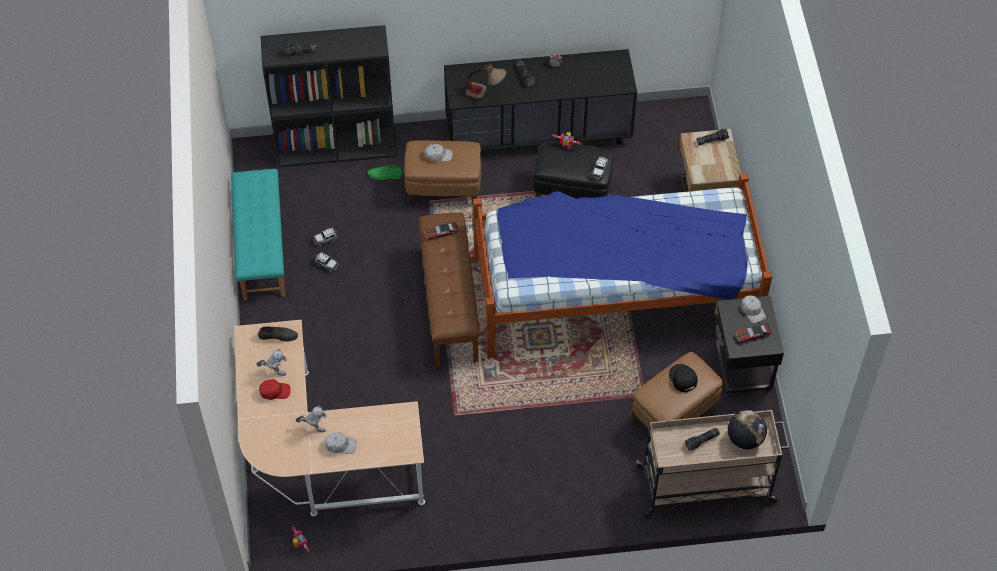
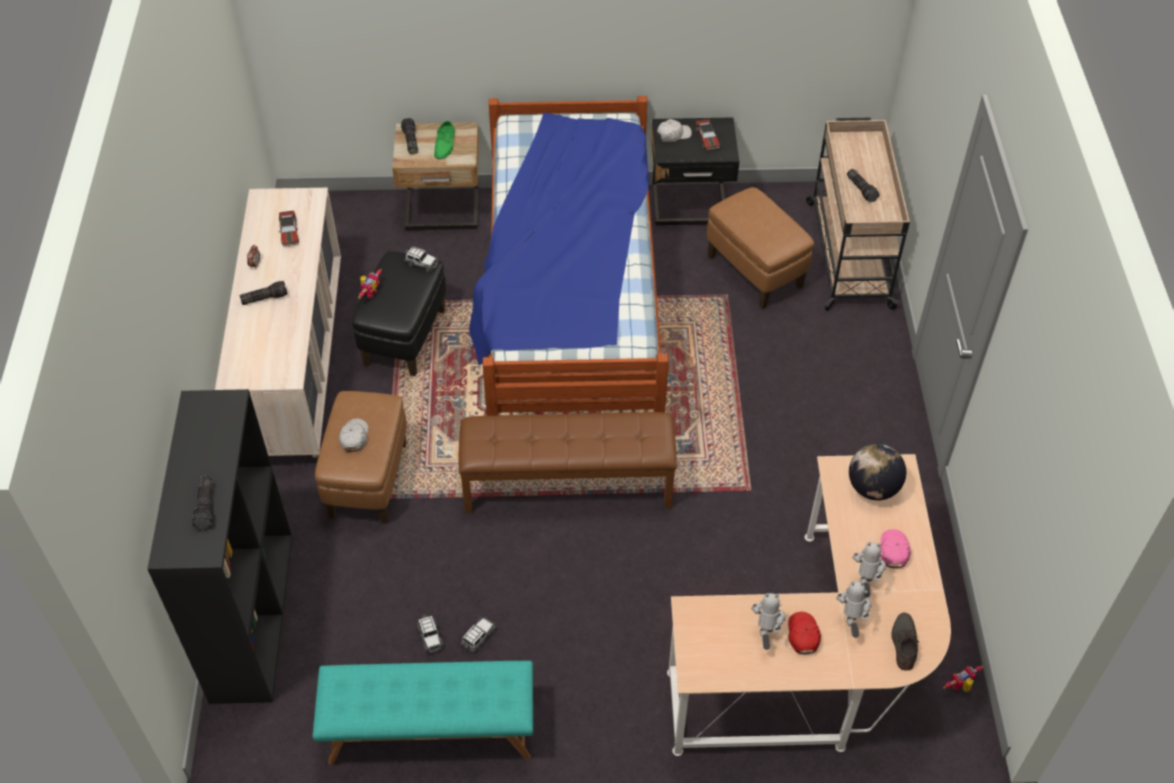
camera: 85 degrees left, 5 degrees down
grey shoe [258,326,298,342] -> grey shoe moved to [891,613,919,671]
white cap [325,433,357,454] -> pink cap [880,529,911,568]
green shoe [367,164,403,180] -> green shoe moved to [434,121,455,159]
toy car [425,222,459,240] -> toy car moved to [279,211,299,246]
black dresser [444,49,637,151] -> beige dresser [215,188,341,457]
table lamp [465,64,506,99] -> none
black cap [669,364,697,392] -> none
globe [728,410,767,449] -> globe moved to [849,444,906,500]
none -> toy robot [836,581,871,638]

